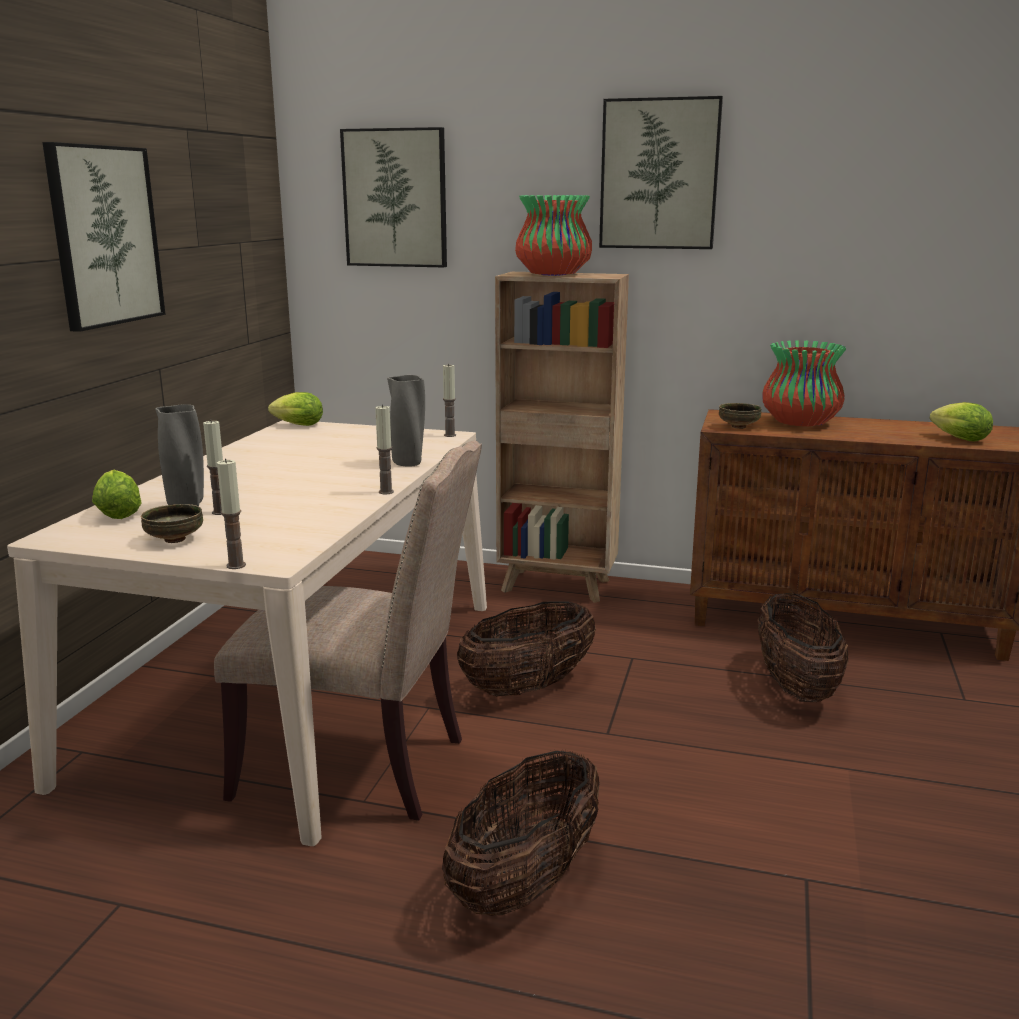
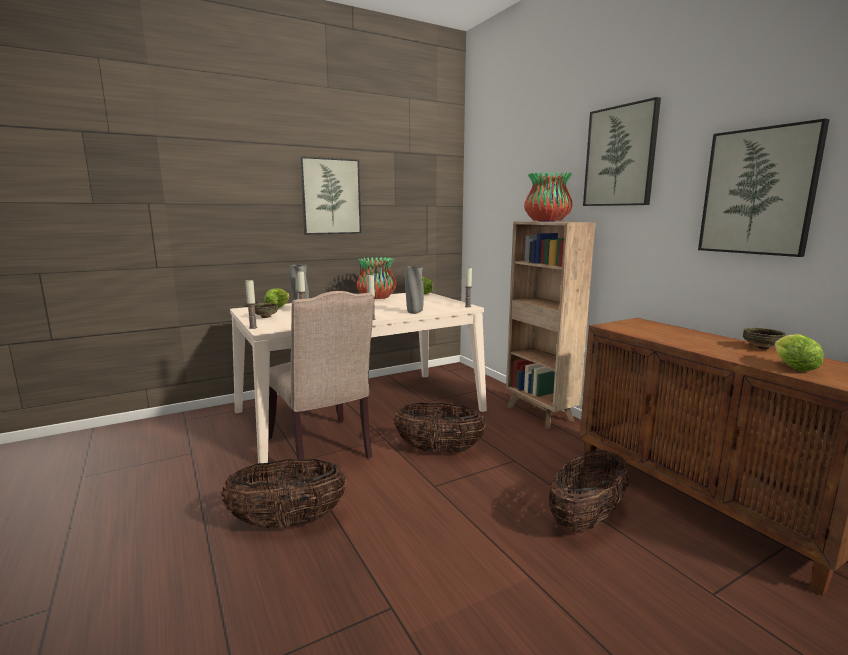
camera: 45 degrees right, 5 degrees down
picture [340,127,447,267] -> picture moved to [698,118,830,257]
bowl [719,403,762,429] -> bowl moved to [743,327,786,350]
vase [762,340,846,426] -> vase moved to [357,257,397,299]

